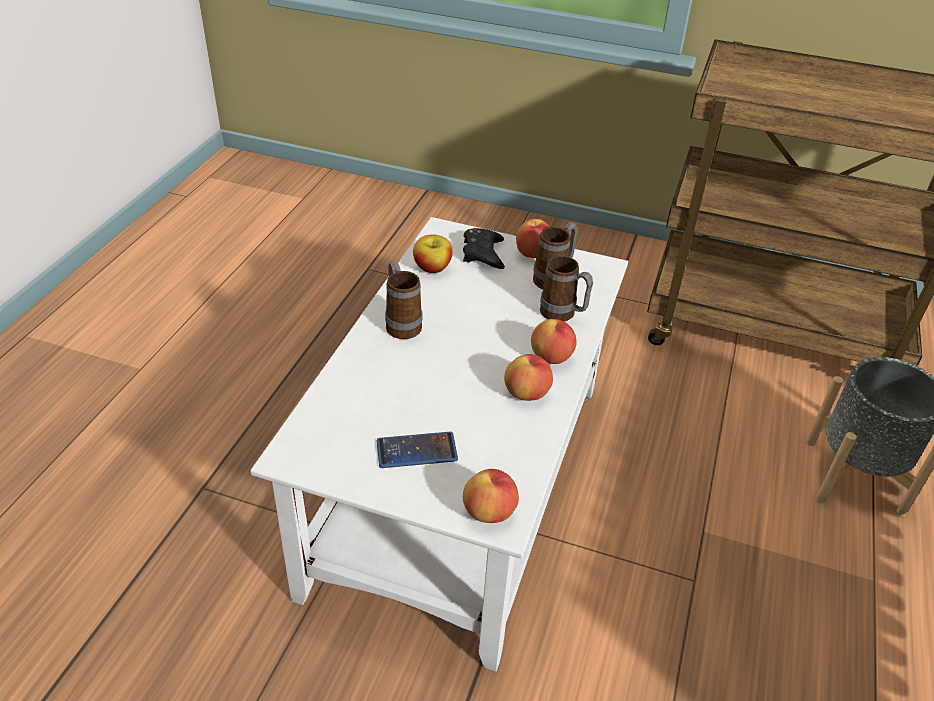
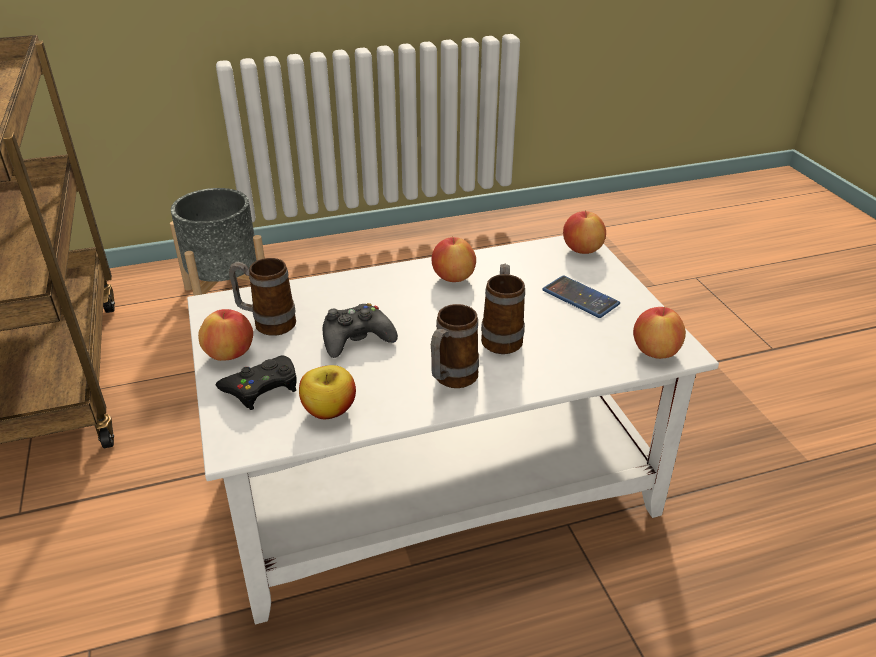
camera: 125 degrees left, 5 degrees down
apple [531,319,577,364] -> apple moved to [633,307,686,359]
mug [540,256,593,321] -> mug moved to [481,264,525,354]
none -> black game controller [323,303,398,358]

